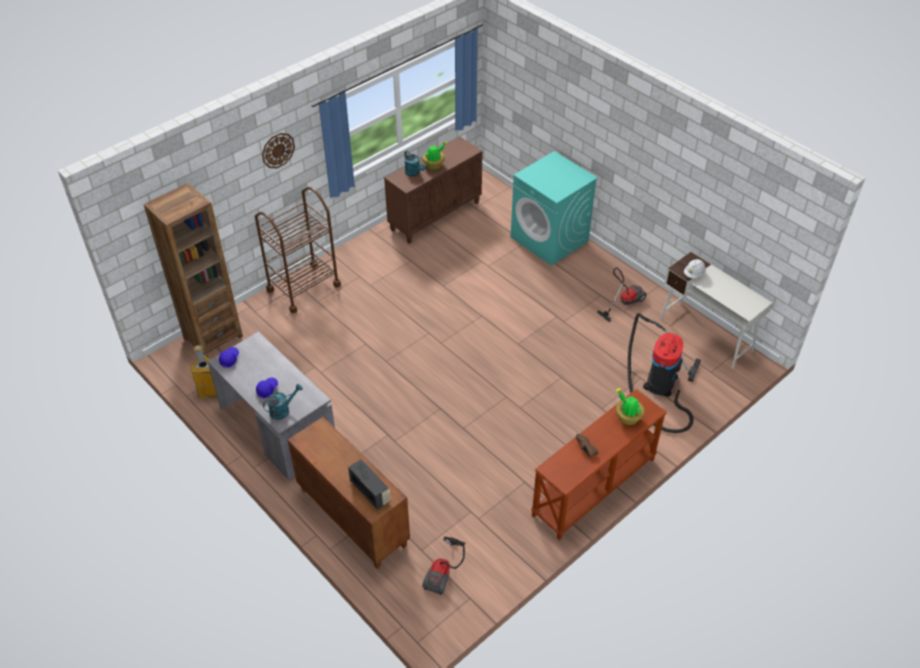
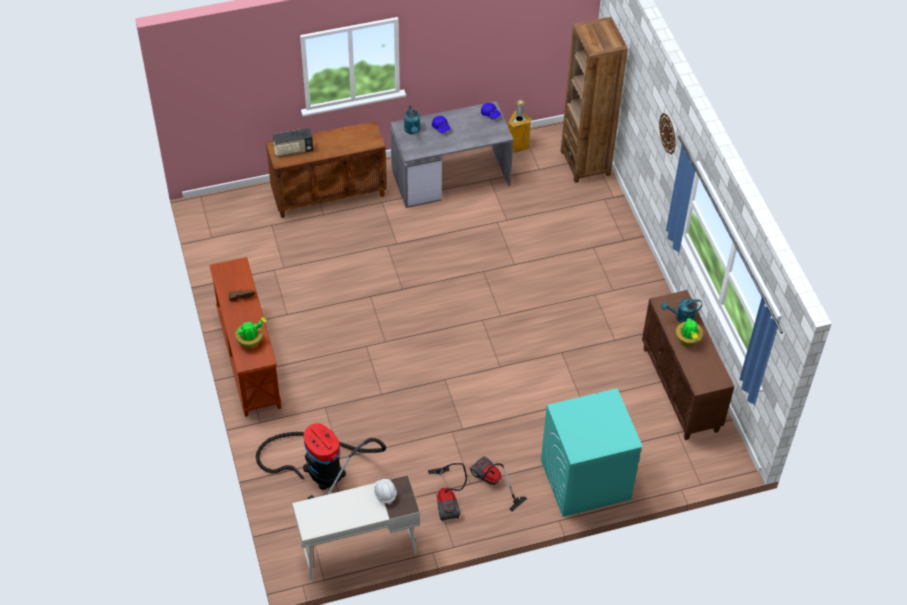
camera: 115 degrees right, 5 degrees up
brown cart [255,187,341,313] -> none
vacuum cleaner [422,536,465,595] -> vacuum cleaner moved to [470,456,527,511]

